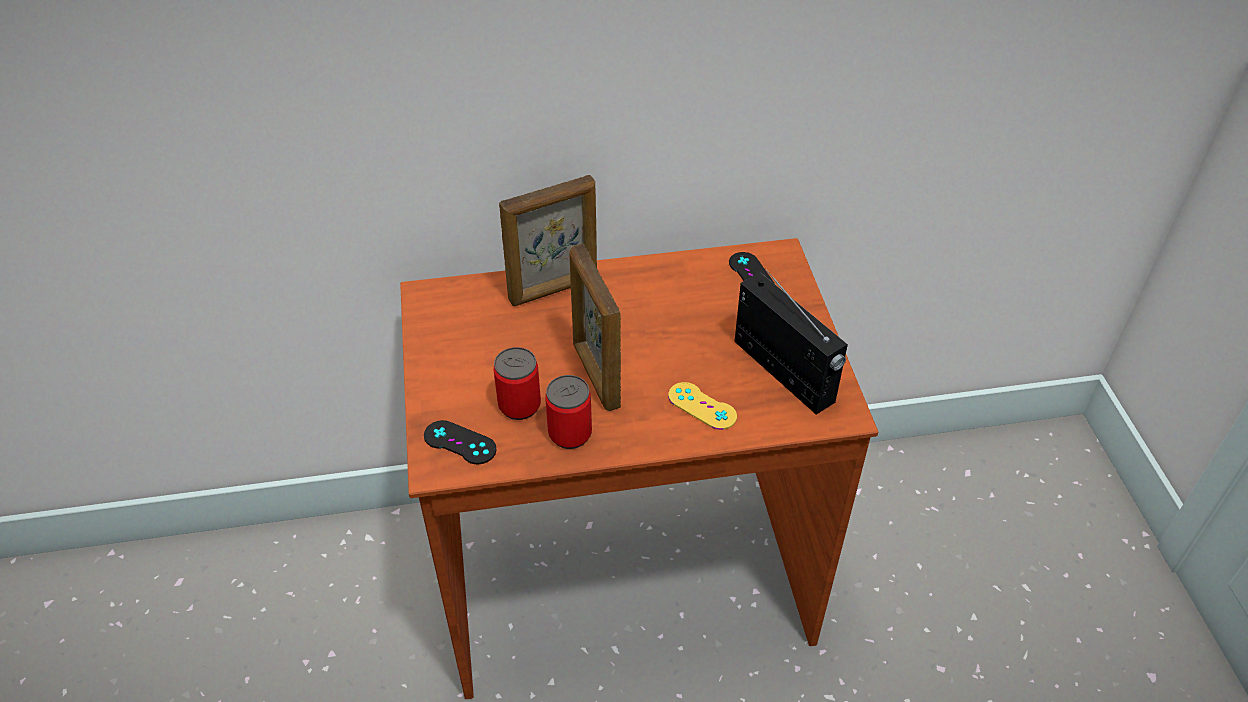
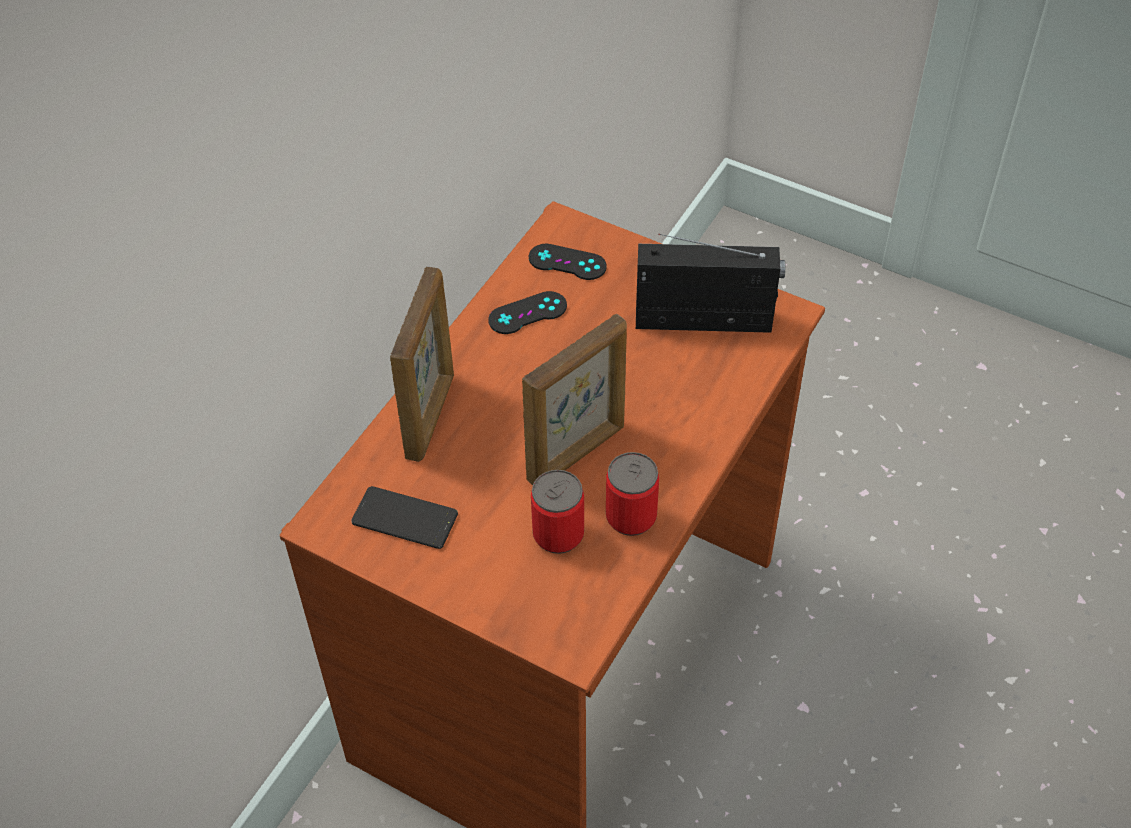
camera: 50 degrees left, 5 degrees up
black game controller [424,420,496,464] -> black game controller moved to [488,291,567,334]
picture frame [569,244,621,411] -> picture frame turned 60 degrees counterclockwise [522,314,627,485]
yellow game controller [668,382,737,430] -> none
none -> phone [351,486,458,549]

